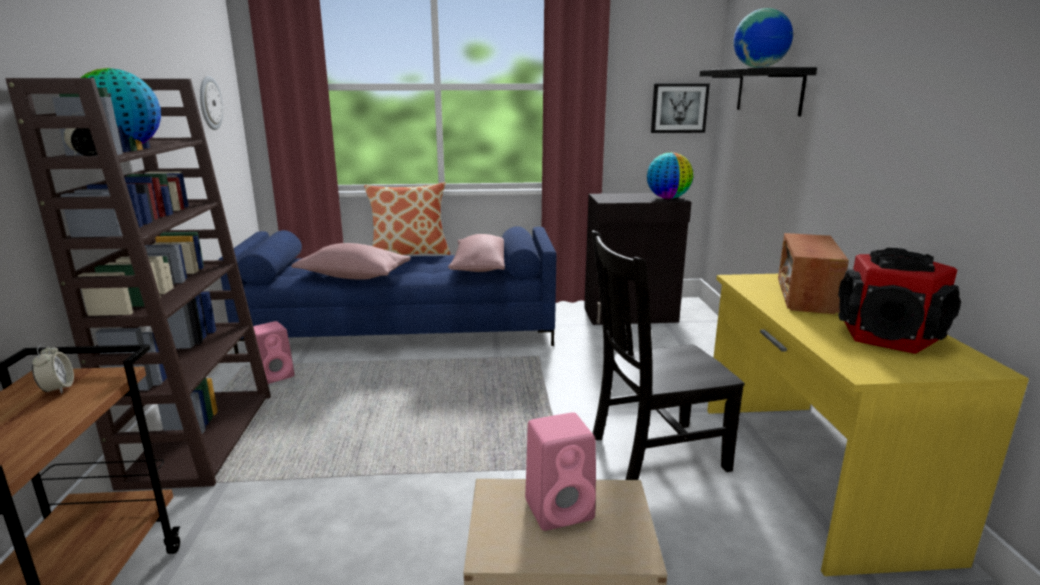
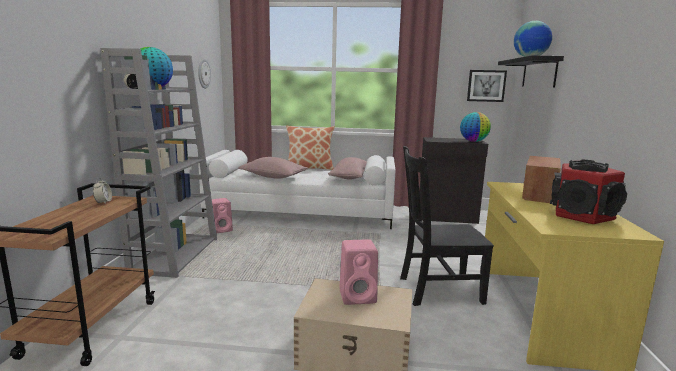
camera: 10 degrees right, 5 degrees down
brown bookcase [5,78,271,491] -> grey bookcase [100,48,217,278]
blue sofa [218,226,556,354] -> white sofa [198,150,395,229]

